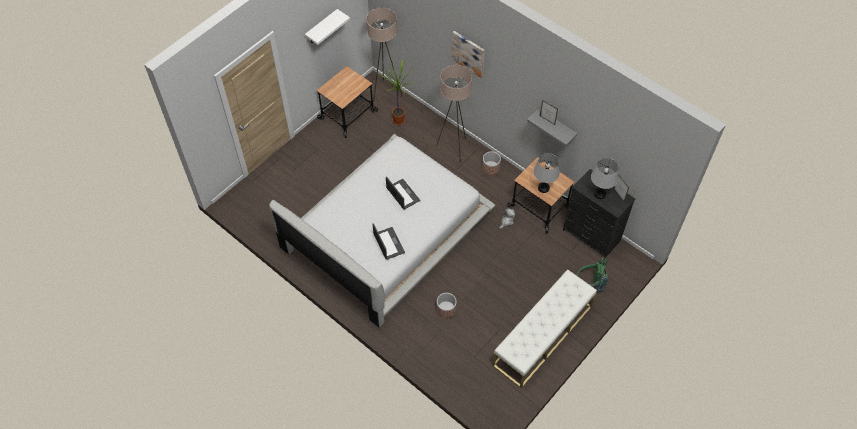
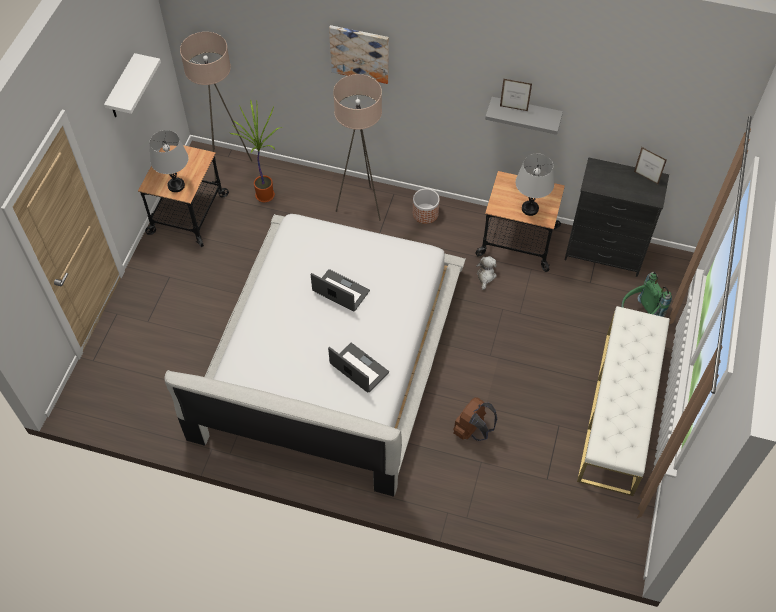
camera: 25 degrees left, 0 degrees up
planter [437,293,456,318] -> brown backpack [453,397,497,441]
grey table lamp [591,158,618,199] -> grey table lamp moved to [150,130,188,192]

